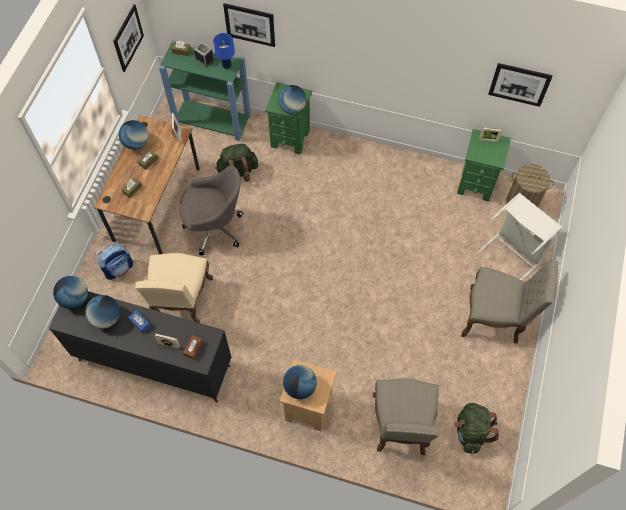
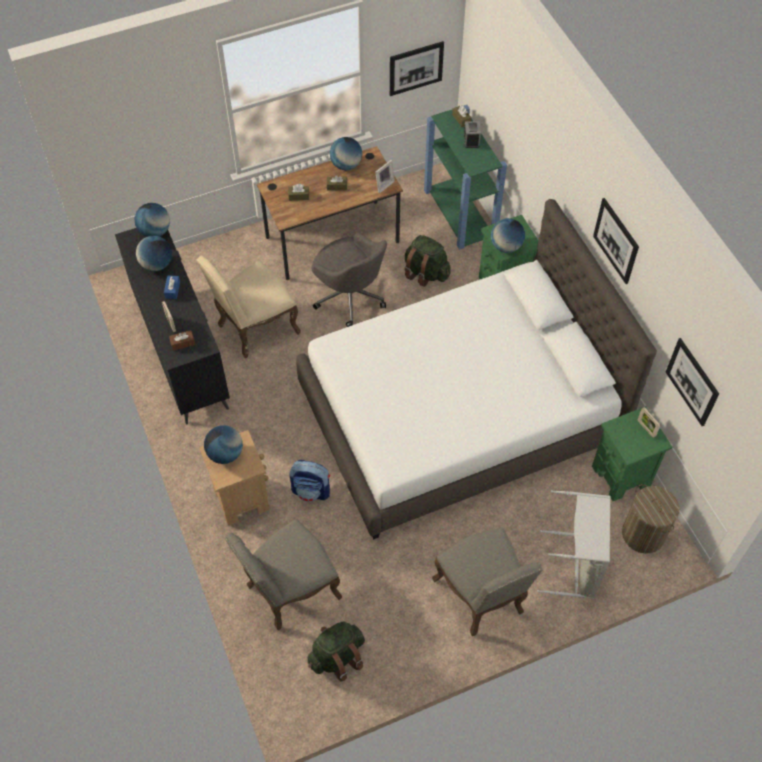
camera: 50 degrees right, 5 degrees down
backpack [97,244,133,280] -> backpack moved to [290,460,330,502]
blue table lamp [213,33,235,69] -> none
picture [223,3,275,47] -> picture moved to [593,198,639,284]
none -> white bed [296,199,657,540]

